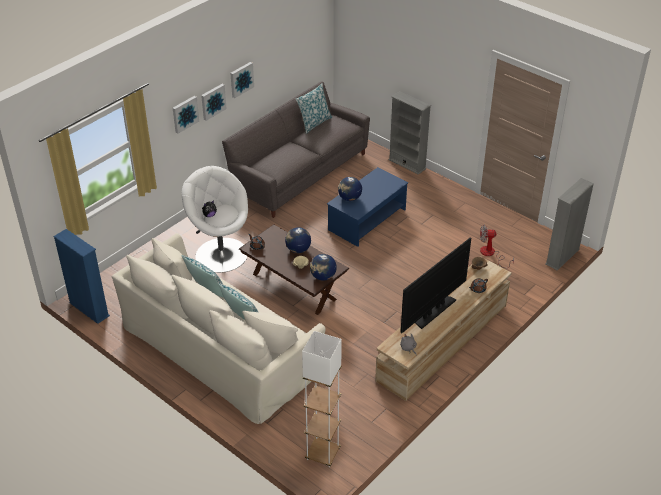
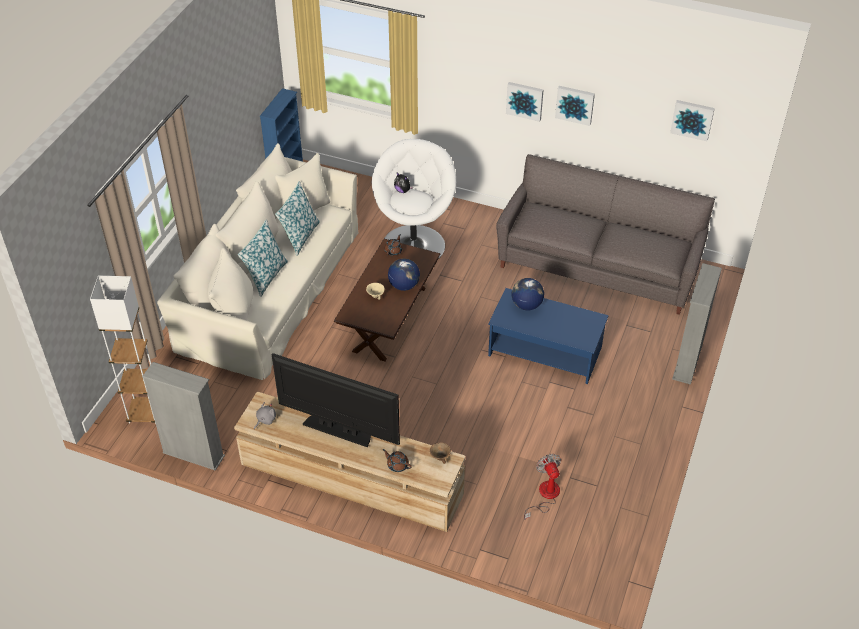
camera: 70 degrees right, 5 degrees up
picture [173,96,199,134] -> picture moved to [670,100,715,141]
pillow [296,83,332,134] -> none
globe [310,254,337,281] -> none
grey bookcase [545,178,594,271] -> grey bookcase moved to [142,362,225,471]

